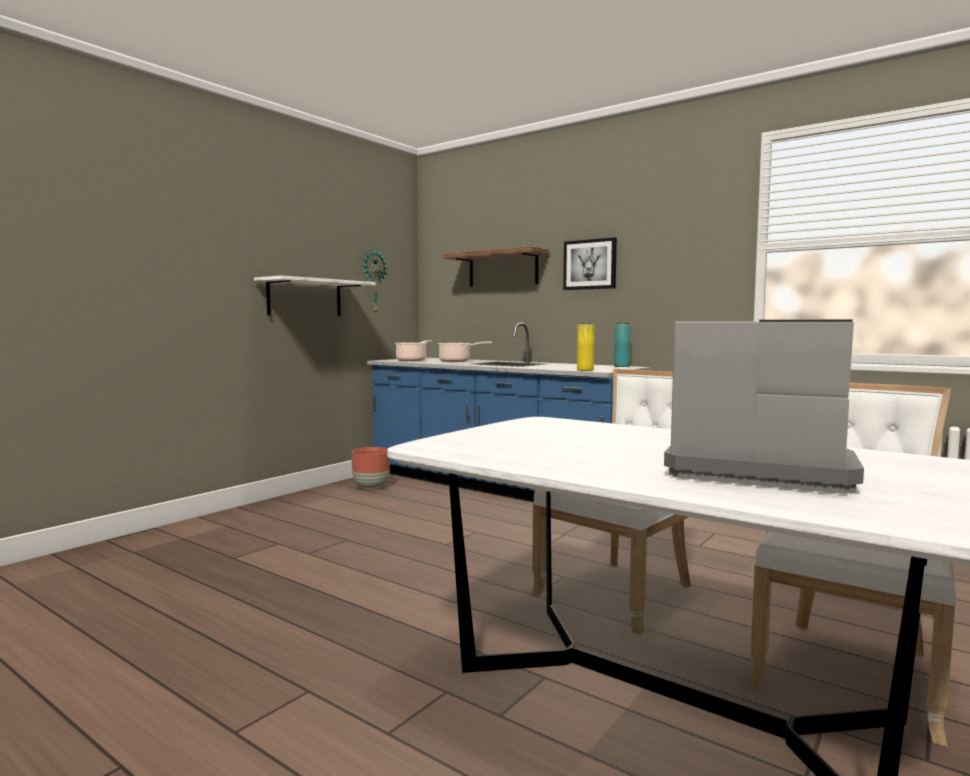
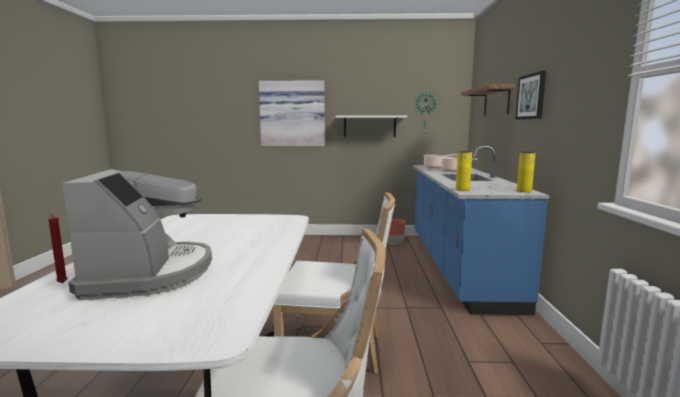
camera: 55 degrees right, 5 degrees up
turquoise vase [614,324,631,367] -> yellow vase [517,152,535,192]
none -> red candle [48,209,68,284]
none -> picture [259,81,325,146]

